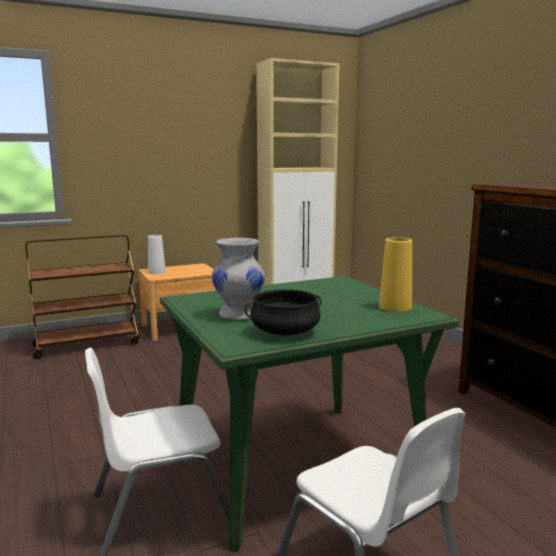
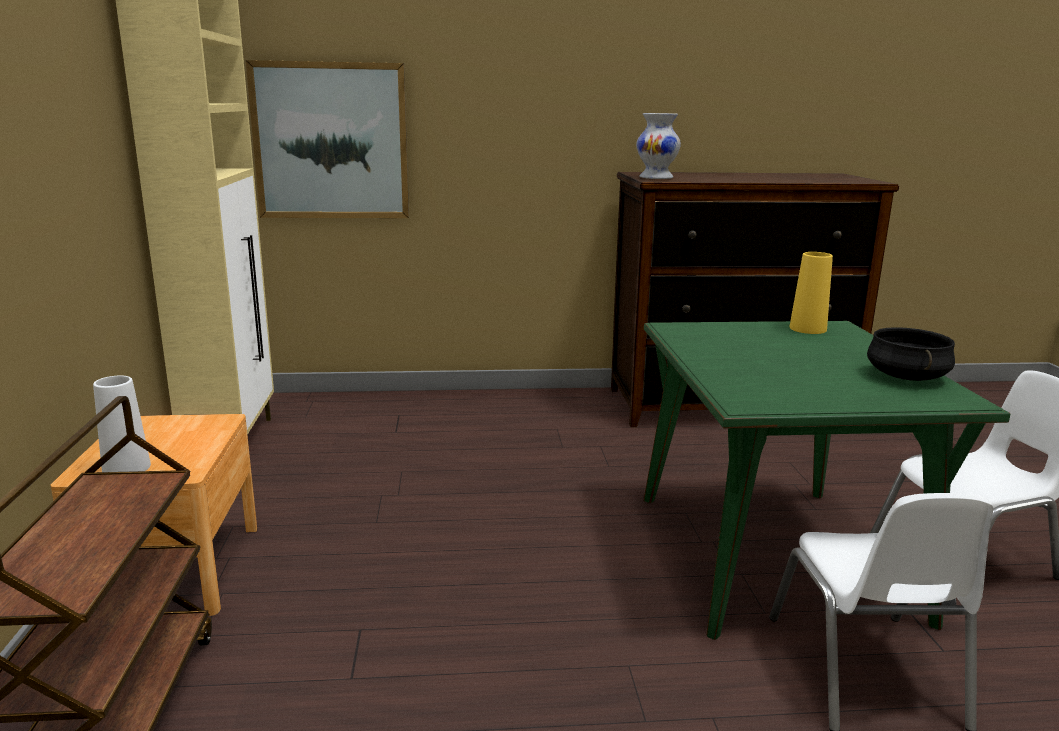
camera: 70 degrees left, 5 degrees up
white vase [212,238,265,320] -> white vase moved to [636,113,681,179]
none -> picture [246,60,409,218]

